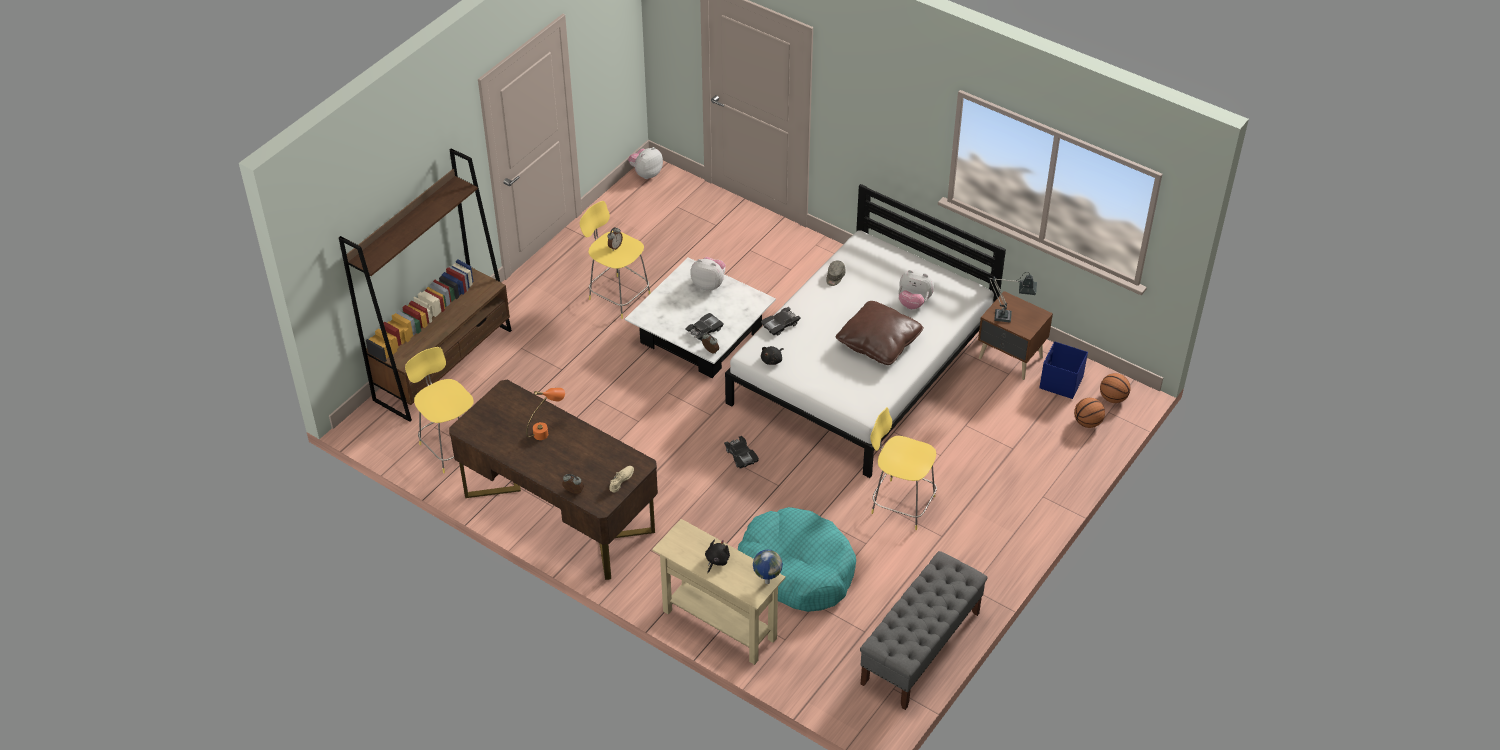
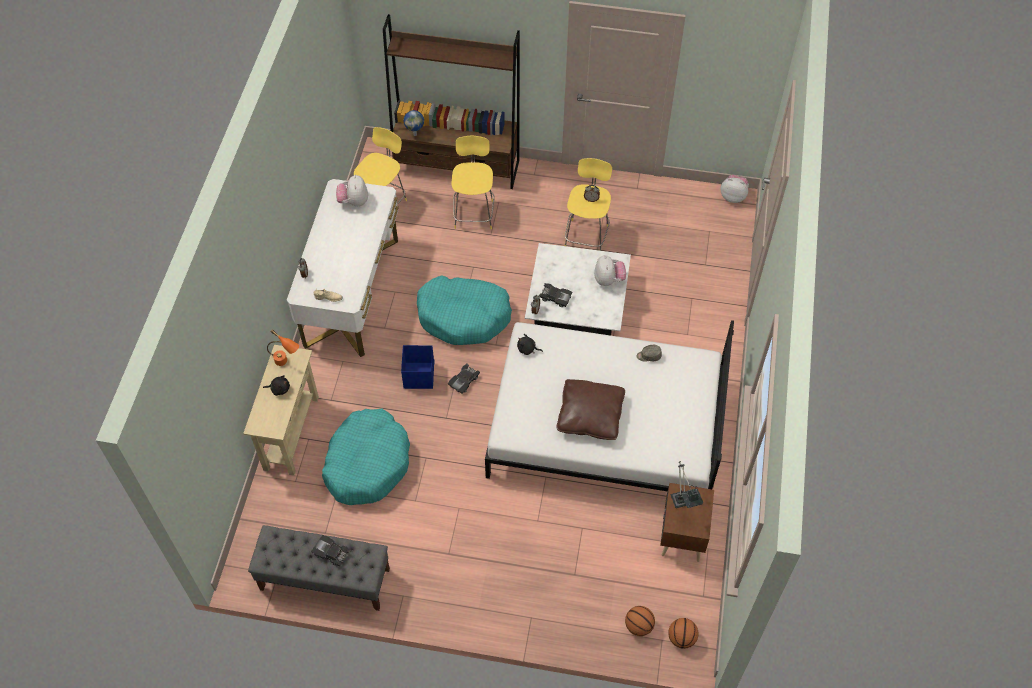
camera: 65 degrees right, 10 degrees up
brown desk [449,380,658,580] -> white desk [287,179,399,357]
orange table lamp [526,388,565,440] -> orange table lamp moved to [267,330,299,366]
globe [753,550,783,584] -> globe moved to [403,110,424,136]
black toy car [761,307,800,336] -> black toy car moved to [311,535,351,567]
yellow stool [870,407,937,530] -> yellow stool moved to [452,136,495,229]
plush toy [899,270,934,309] -> plush toy moved to [336,175,368,206]
blue storage box [1040,342,1088,399] -> blue storage box moved to [401,345,434,389]
none -> turquoise dog bed [417,276,512,345]

